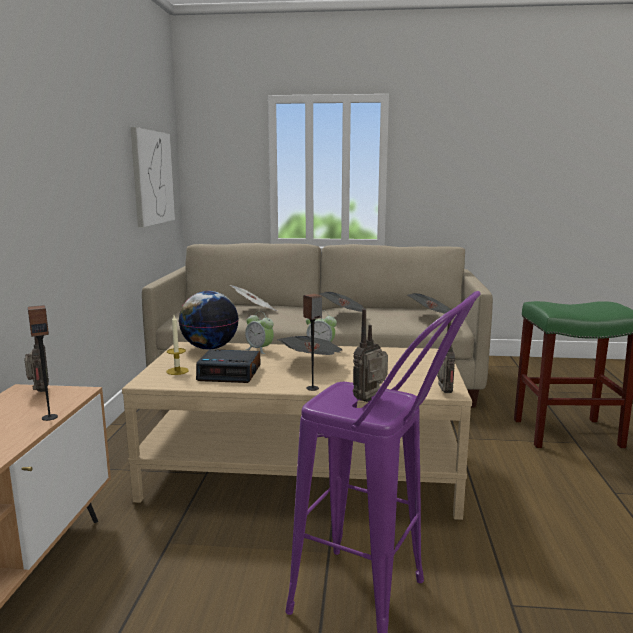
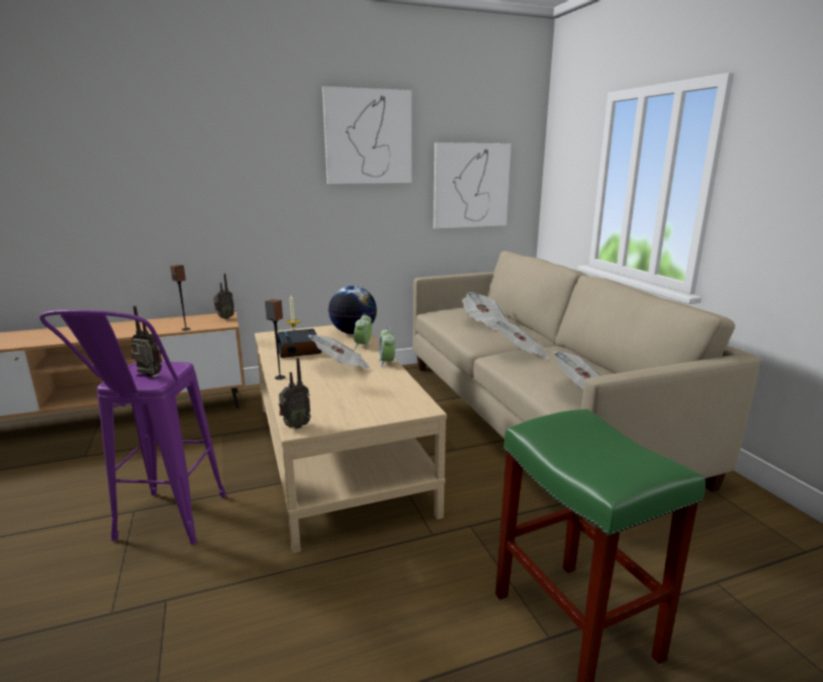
camera: 65 degrees right, 5 degrees up
none -> picture [322,86,412,184]

